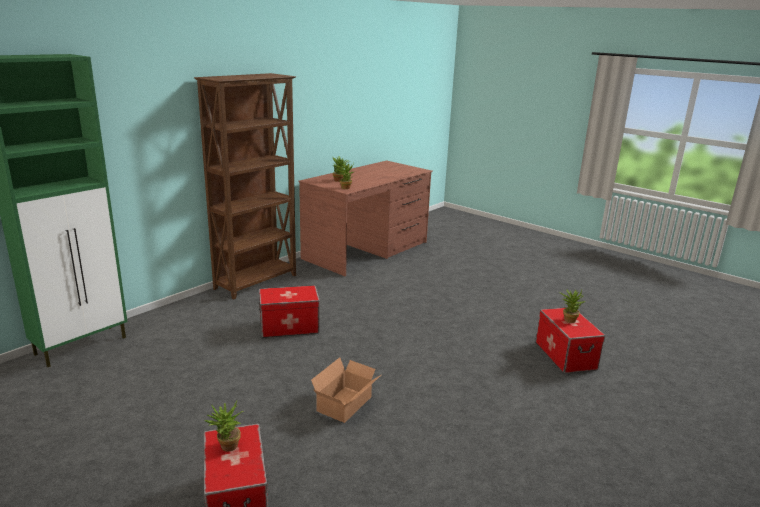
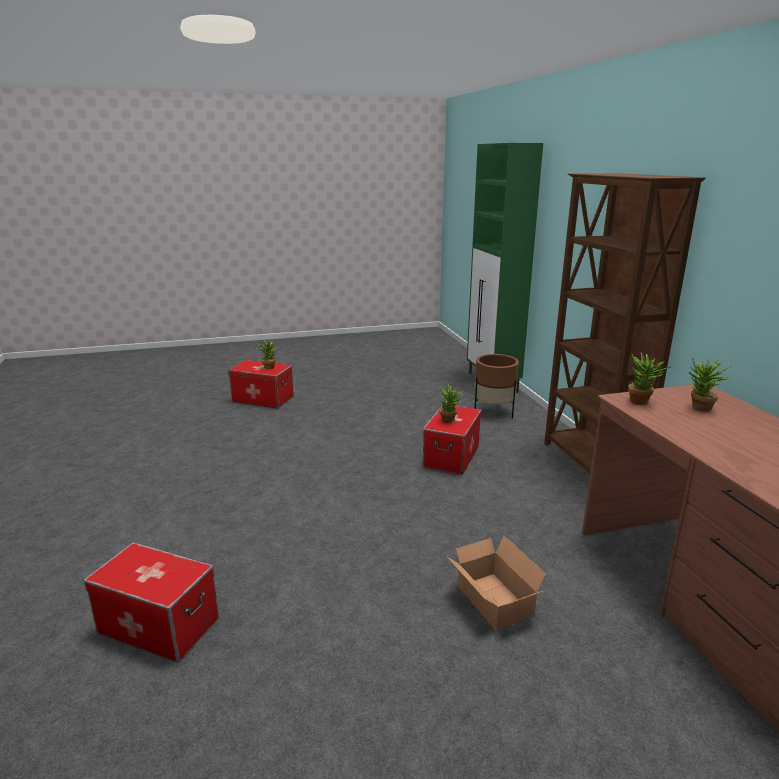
camera: 125 degrees right, 0 degrees up
cardboard box [311,357,381,423] -> cardboard box moved to [448,536,546,630]
potted plant [559,290,586,323] -> potted plant moved to [440,384,466,423]
none -> brown planter [474,354,519,419]

